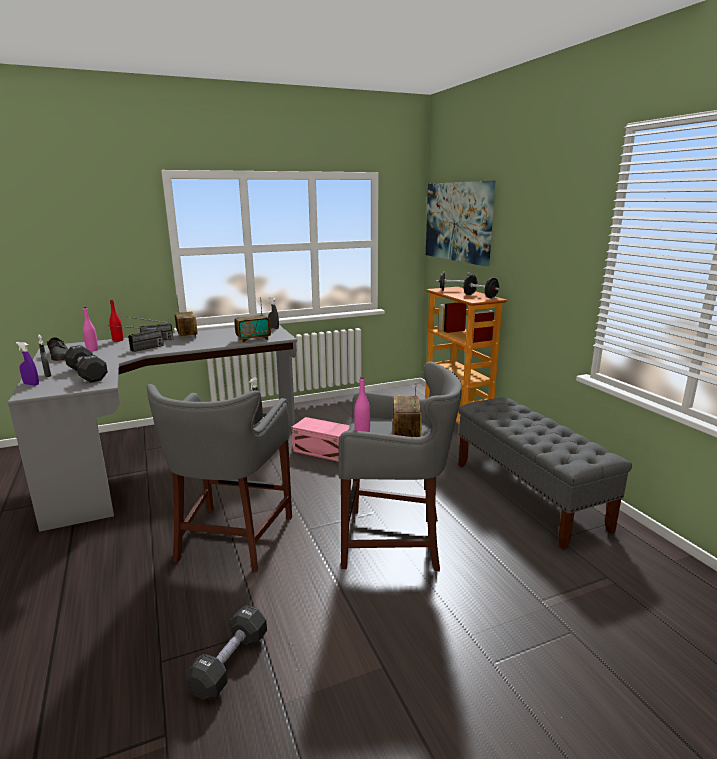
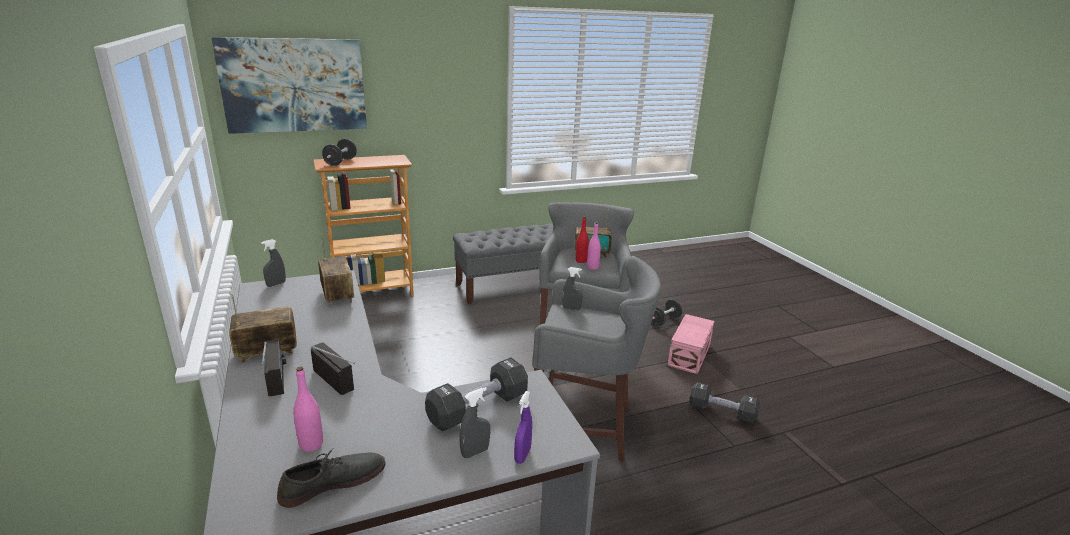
camera: 90 degrees left, 5 degrees up
red bottle [109,300,123,342] -> red bottle moved to [575,216,589,263]
pink storage box [292,417,350,462] -> pink storage box moved to [667,314,714,374]
black dumbbell [463,275,500,298] -> black dumbbell moved to [652,299,682,326]

